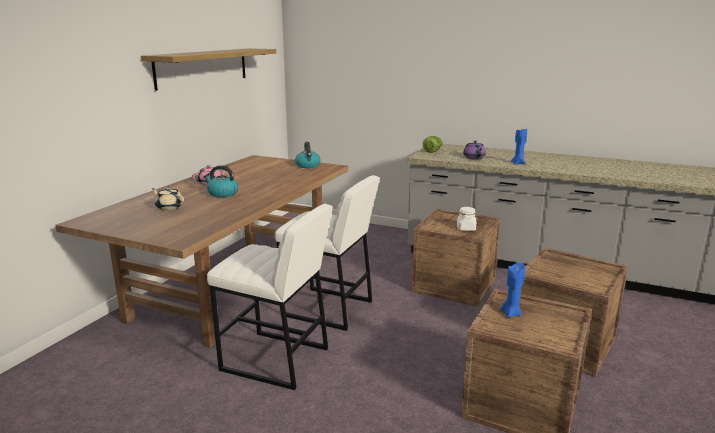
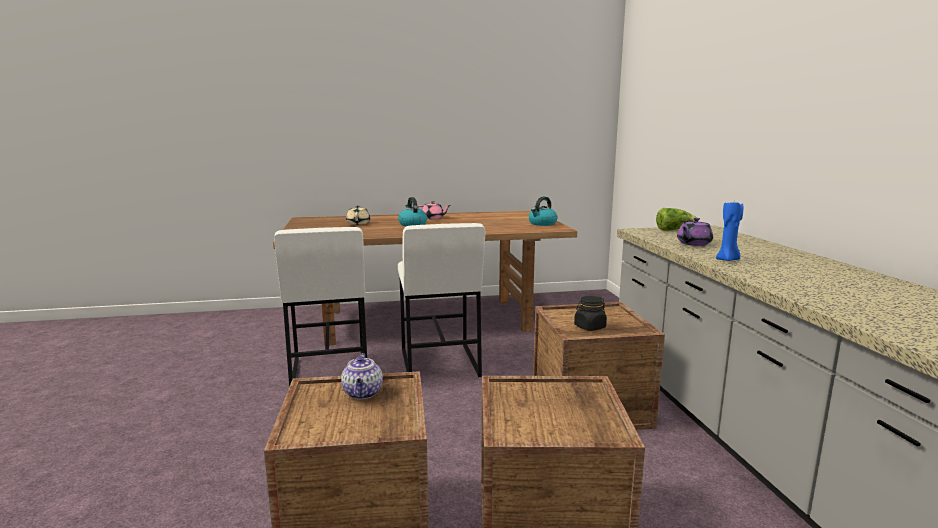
camera: 55 degrees right, 5 degrees down
shelf [141,48,276,91] -> none
white jar [457,207,476,231] -> black jar [574,296,607,331]
blue candle [500,262,525,318] -> teapot [341,353,383,399]

